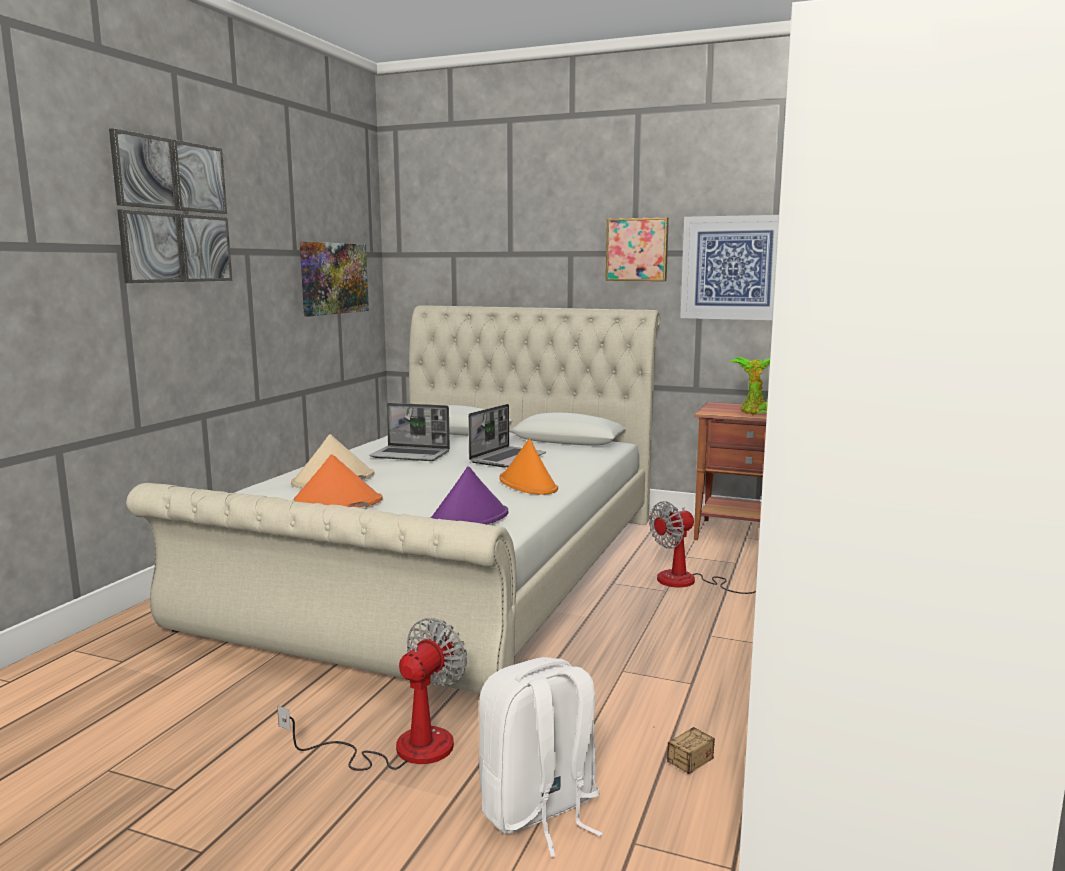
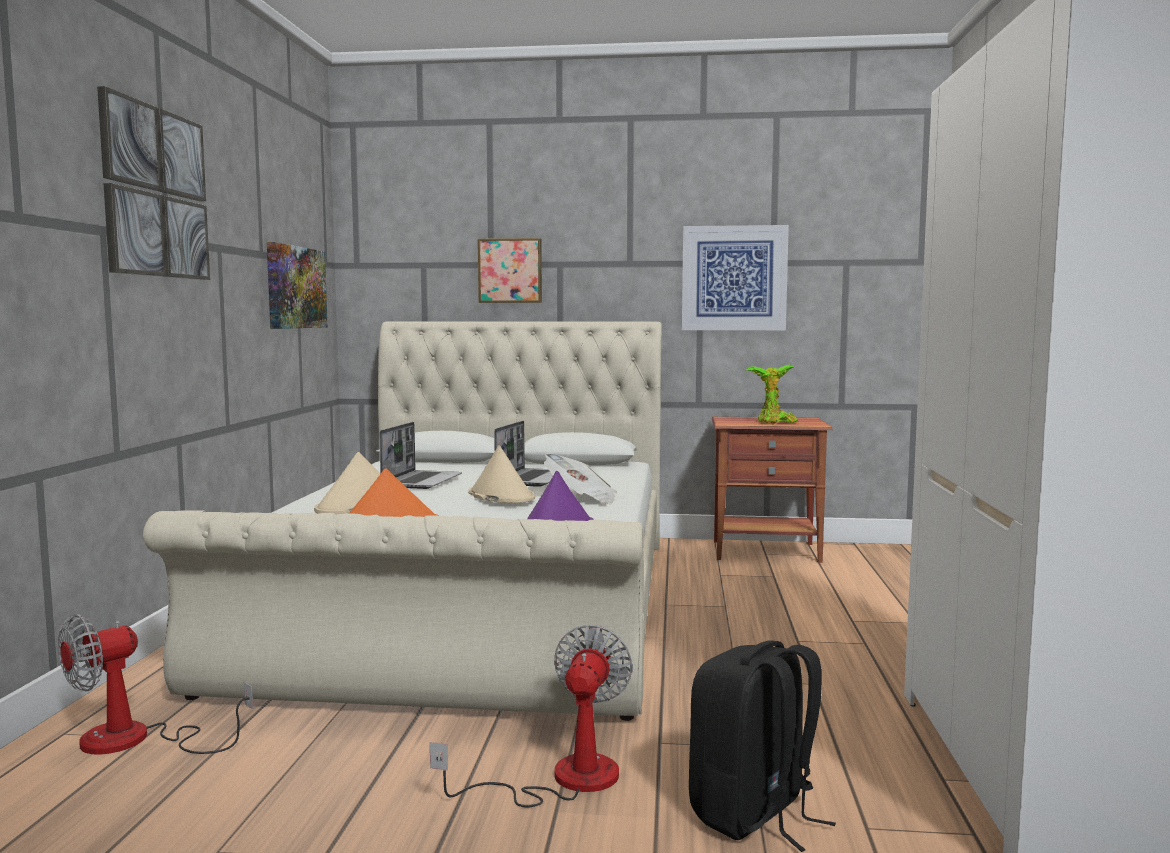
camera: 15 degrees left, 5 degrees down
laptop [369,403,450,461] -> laptop turned 75 degrees counterclockwise [379,422,462,489]
white backpack [479,657,603,857] -> black backpack [689,641,836,852]
orange hat [499,438,558,495] -> newspaper [544,453,617,505]
picture [606,217,669,281] -> picture moved to [478,238,542,303]
fan [649,501,756,594] -> fan moved to [58,614,253,755]
storage box [654,727,715,774] -> none
none -> beige hat [468,445,535,503]

